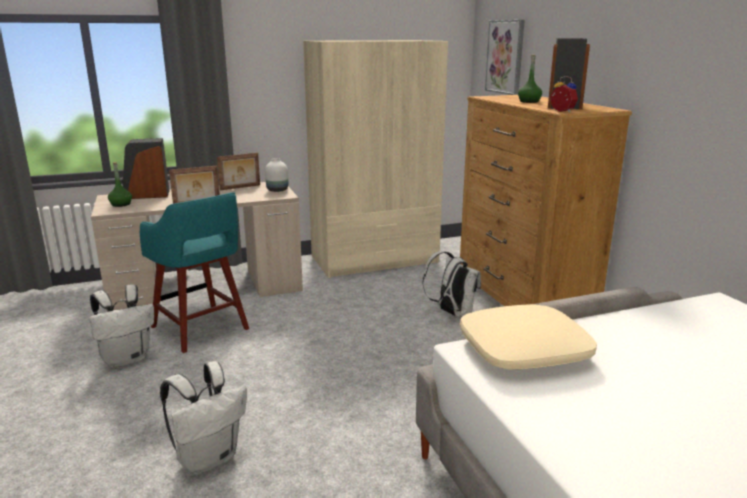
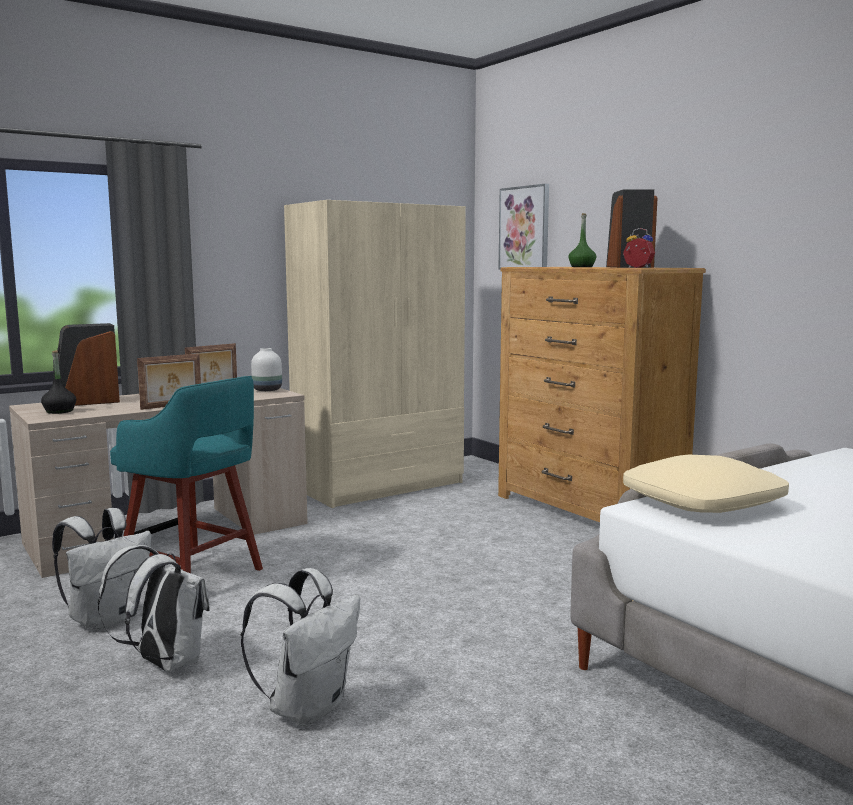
camera: 15 degrees left, 10 degrees down
green bottle [108,162,132,207] -> black bottle [41,350,76,414]
white backpack [422,251,481,317] -> white backpack moved to [98,545,209,671]

